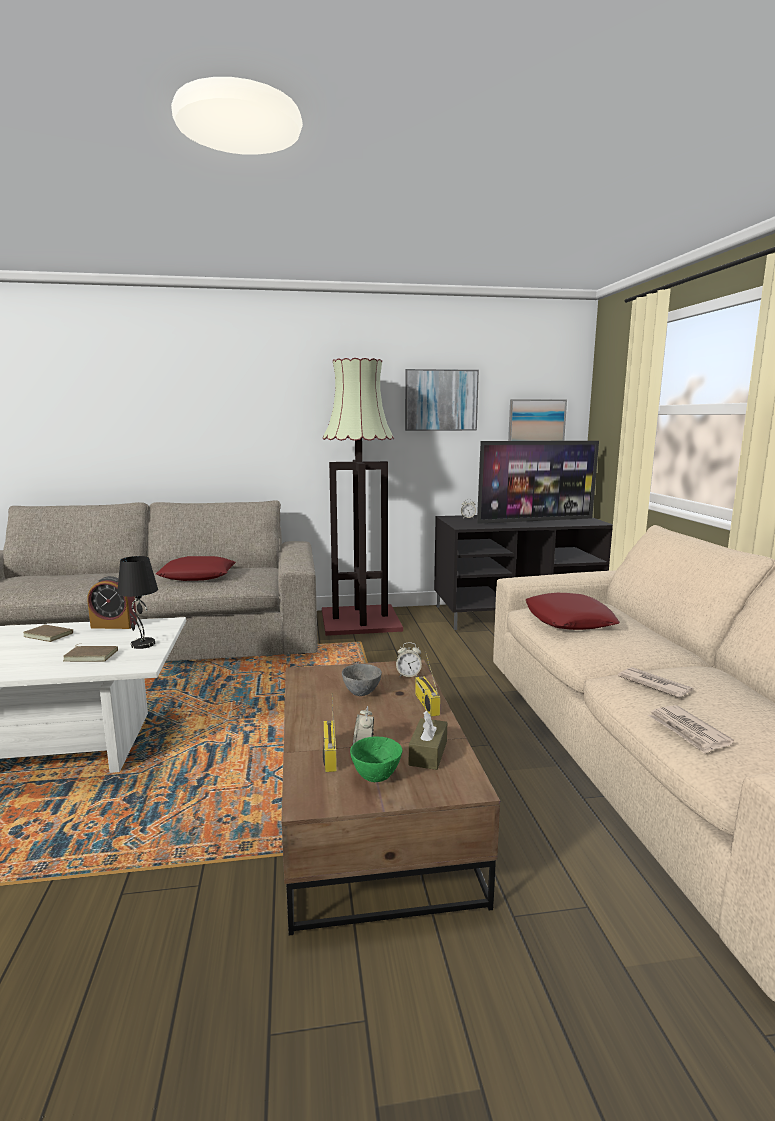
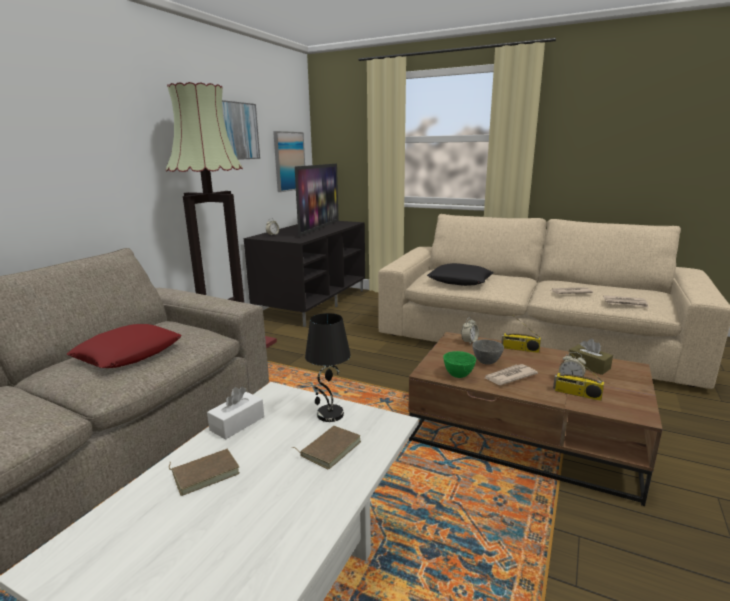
camera: 55 degrees left, 5 degrees up
alarm clock [87,576,137,629] -> white tissue box [207,386,264,439]
green bowl [350,736,402,782] -> green bowl moved to [443,351,476,378]
red pillow [526,593,620,630] -> black pillow [427,263,494,286]
none -> newspaper [485,364,538,385]

